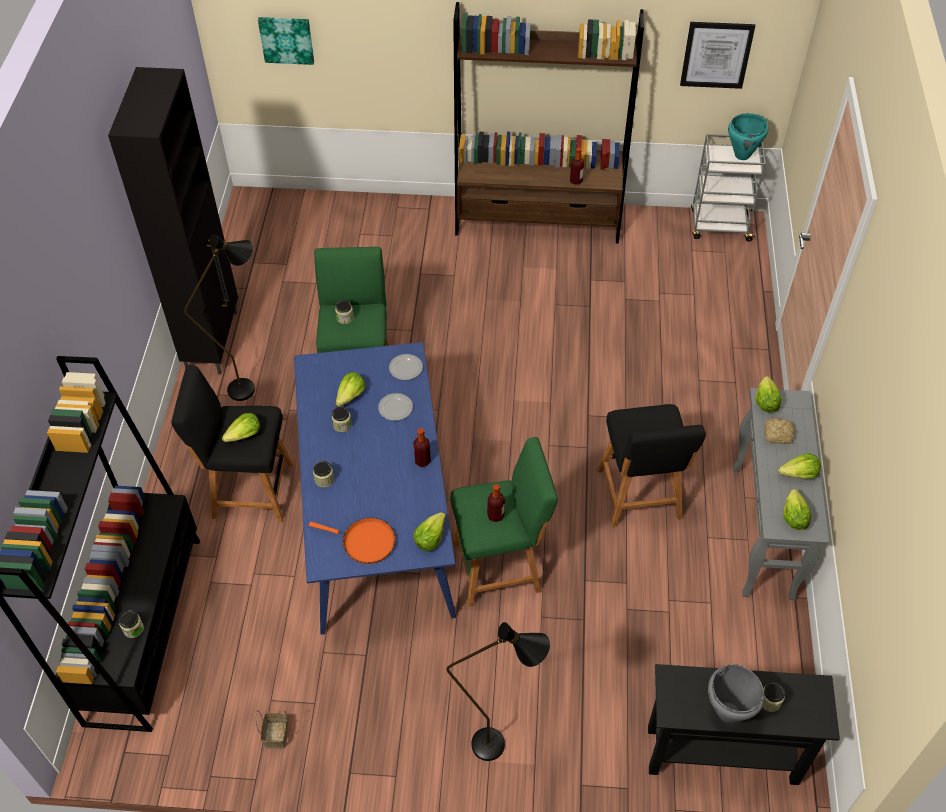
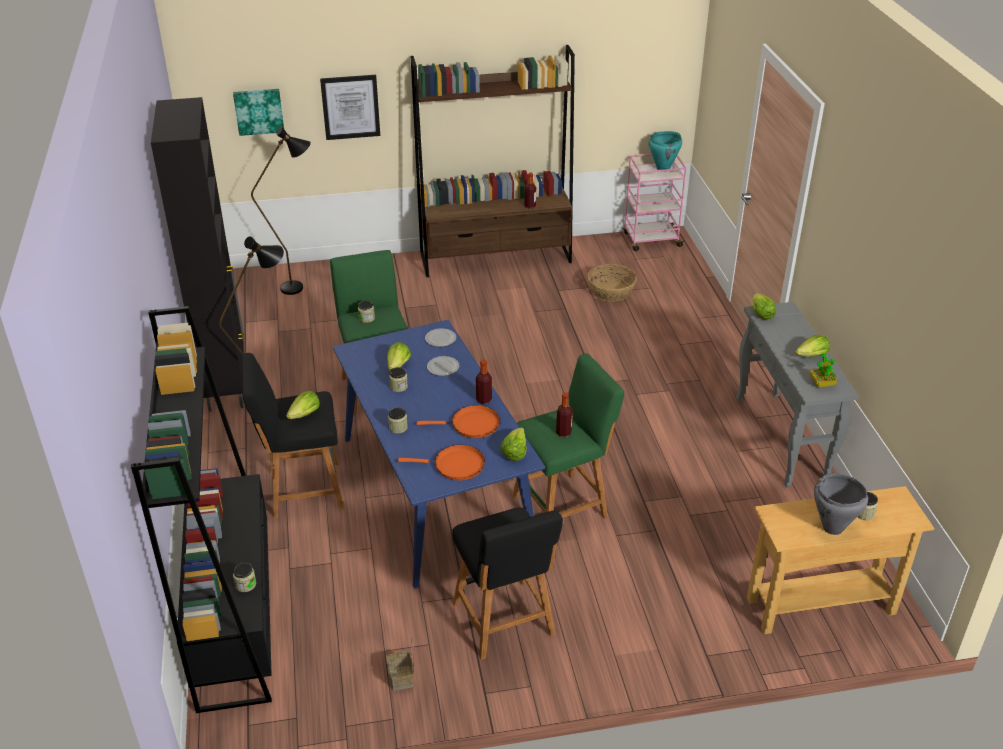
camera: 15 degrees left, 15 degrees down
black floor lamp [446,622,550,761] -> black floor lamp moved to [251,126,311,295]
black stool [597,404,706,528] -> black stool moved to [453,508,563,660]
black console table [648,664,840,785] -> beige console table [747,486,934,634]
picture [680,22,755,89] -> picture moved to [320,75,380,140]
grey cart [691,134,766,242] -> pink cart [623,154,687,251]
bread [765,418,794,444] -> none
lettuce [783,489,811,530] -> potted plant [809,353,837,387]
none -> orange frying pan [416,405,500,438]
none -> basket [588,264,637,302]

